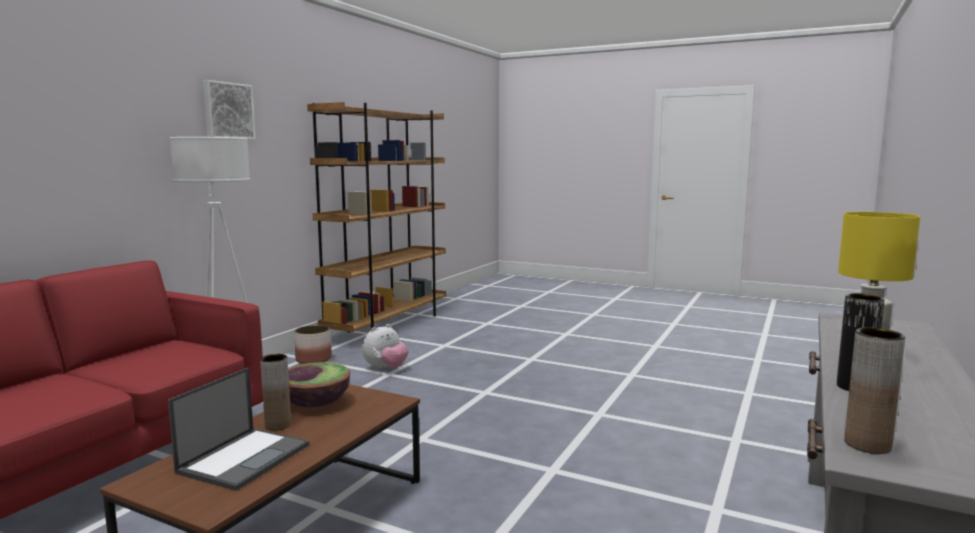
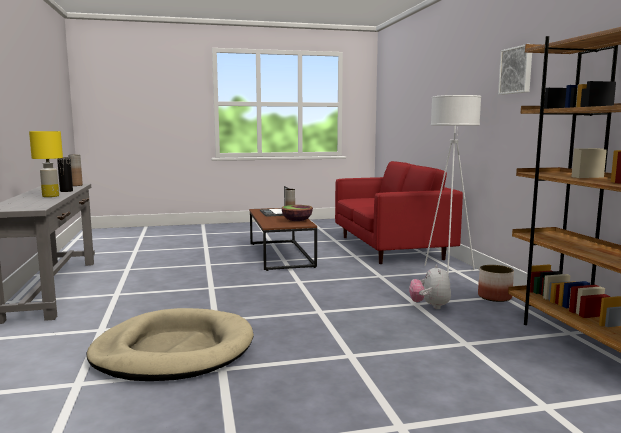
camera: 140 degrees right, 0 degrees up
none -> beige dog bed [86,308,254,381]

